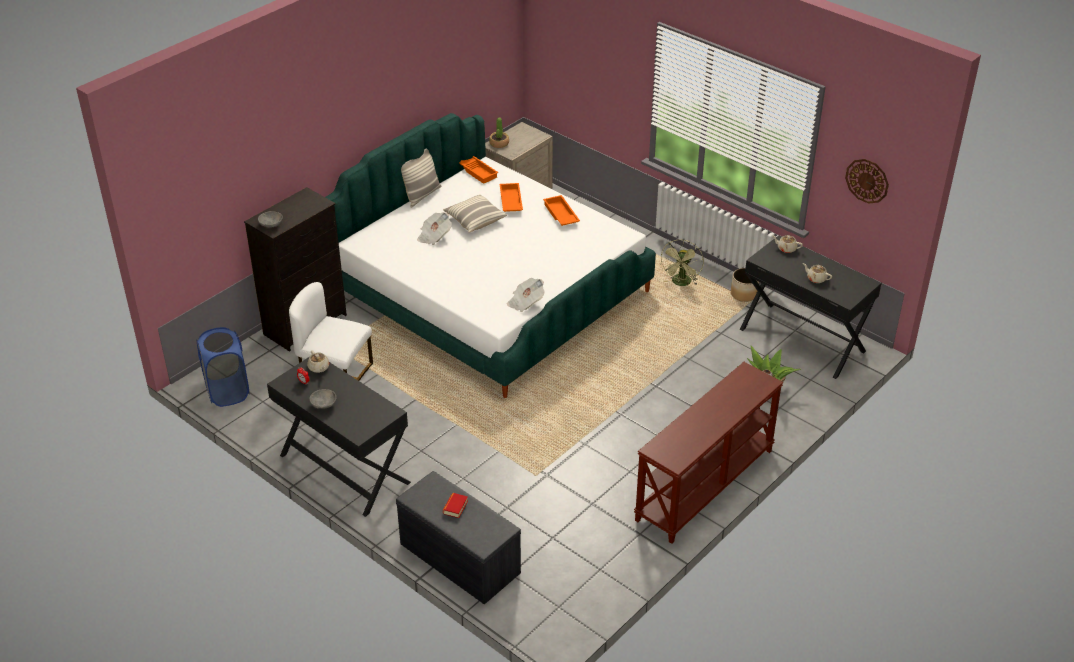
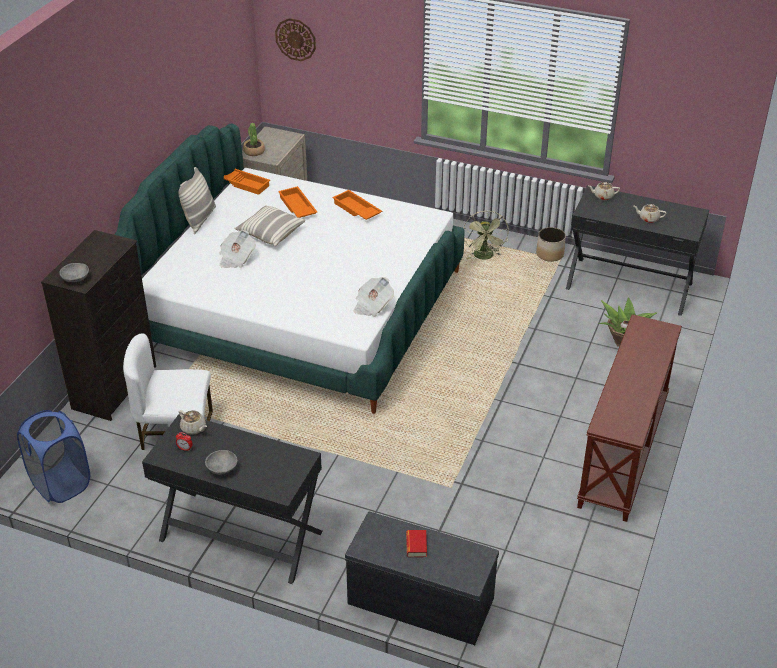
camera: 20 degrees left, 0 degrees up
wall clock [845,159,889,204] -> wall clock moved to [275,18,316,61]

